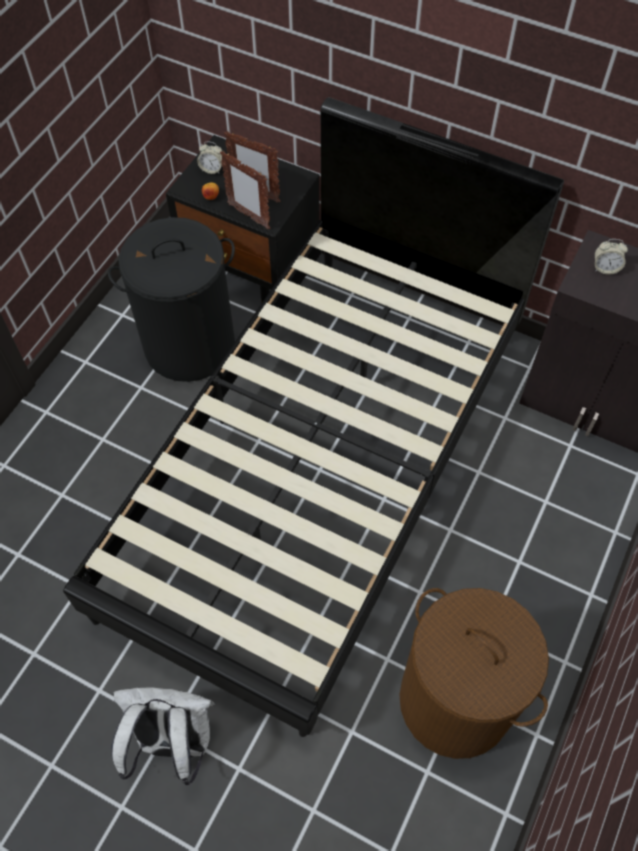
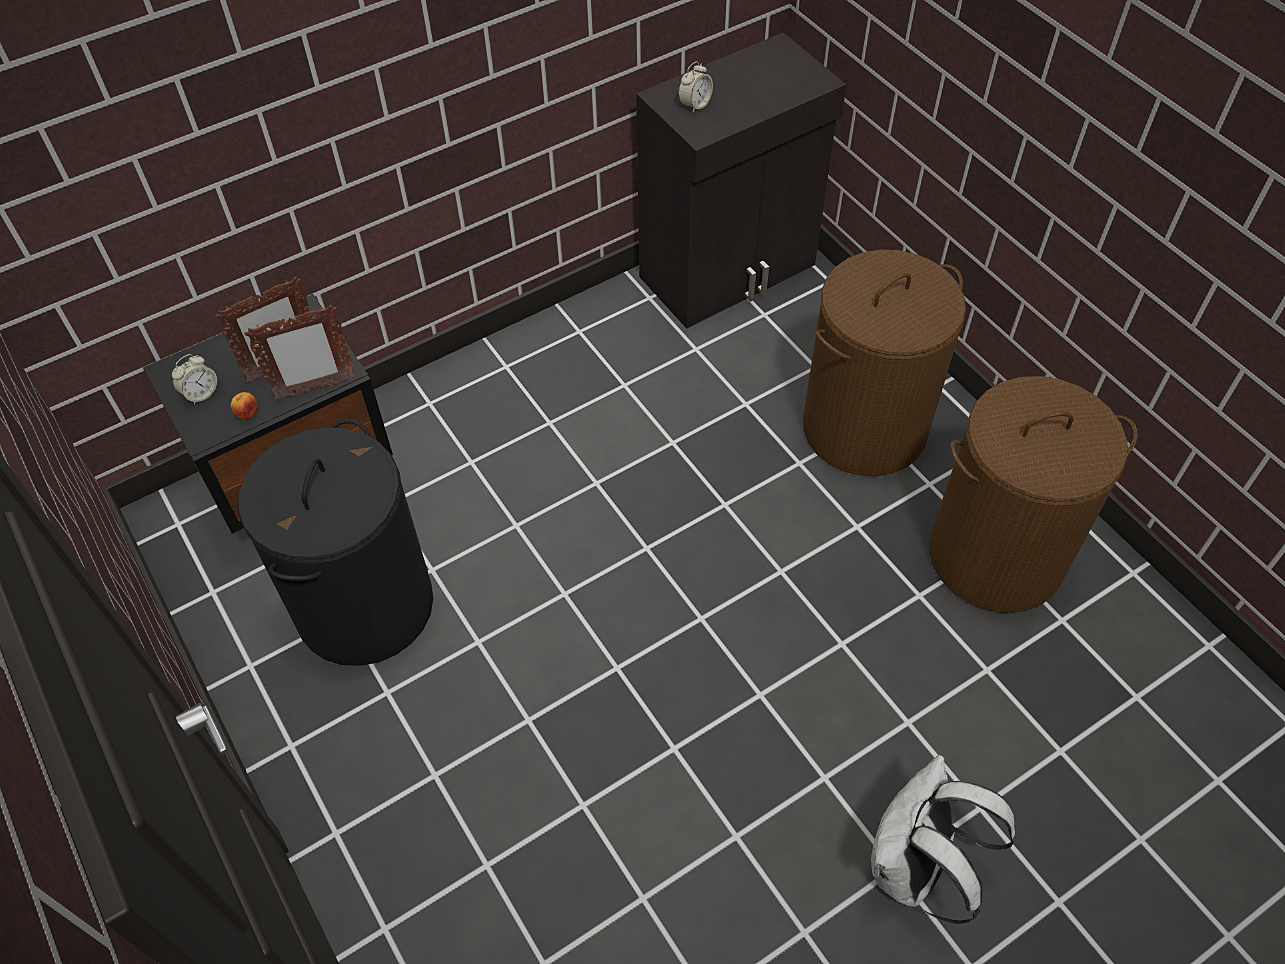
camera: 60 degrees left, 5 degrees down
black bed [63,97,564,737] -> none
none -> brown laundry basket [803,250,966,476]

